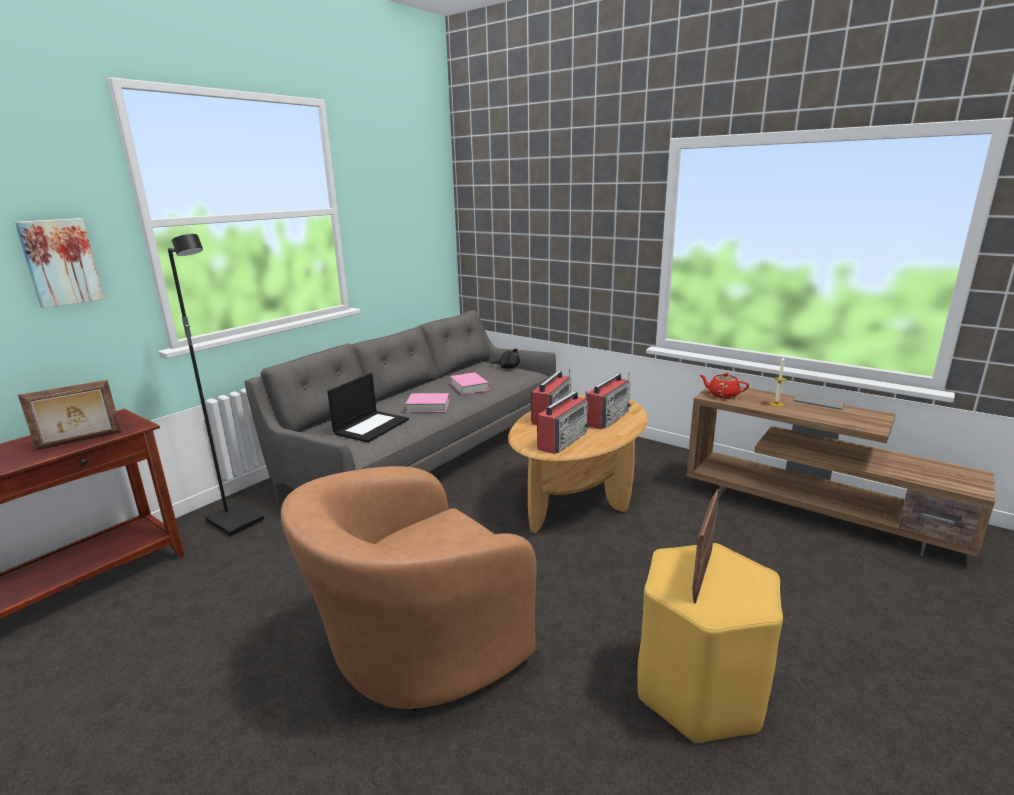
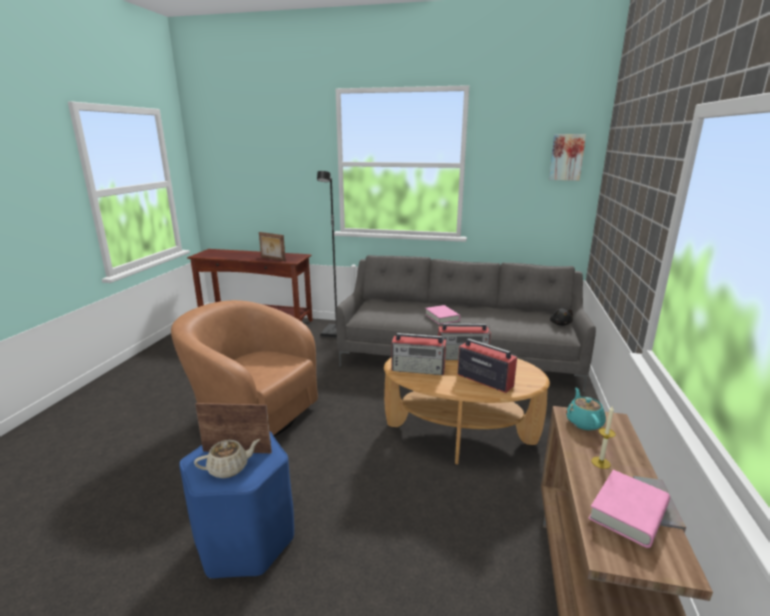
camera: 65 degrees right, 0 degrees up
picture [15,218,104,308] -> picture moved to [549,134,586,181]
laptop [327,373,409,443] -> none
pink book [450,372,490,395] -> pink book moved to [588,470,670,548]
radio [586,372,631,430] -> radio turned 150 degrees counterclockwise [457,333,517,393]
yellow stool [637,543,783,743] -> blue stool [179,432,294,578]
red teapot [700,373,749,399] -> turquoise teapot [566,388,606,431]
none -> beige teapot [194,439,260,478]

